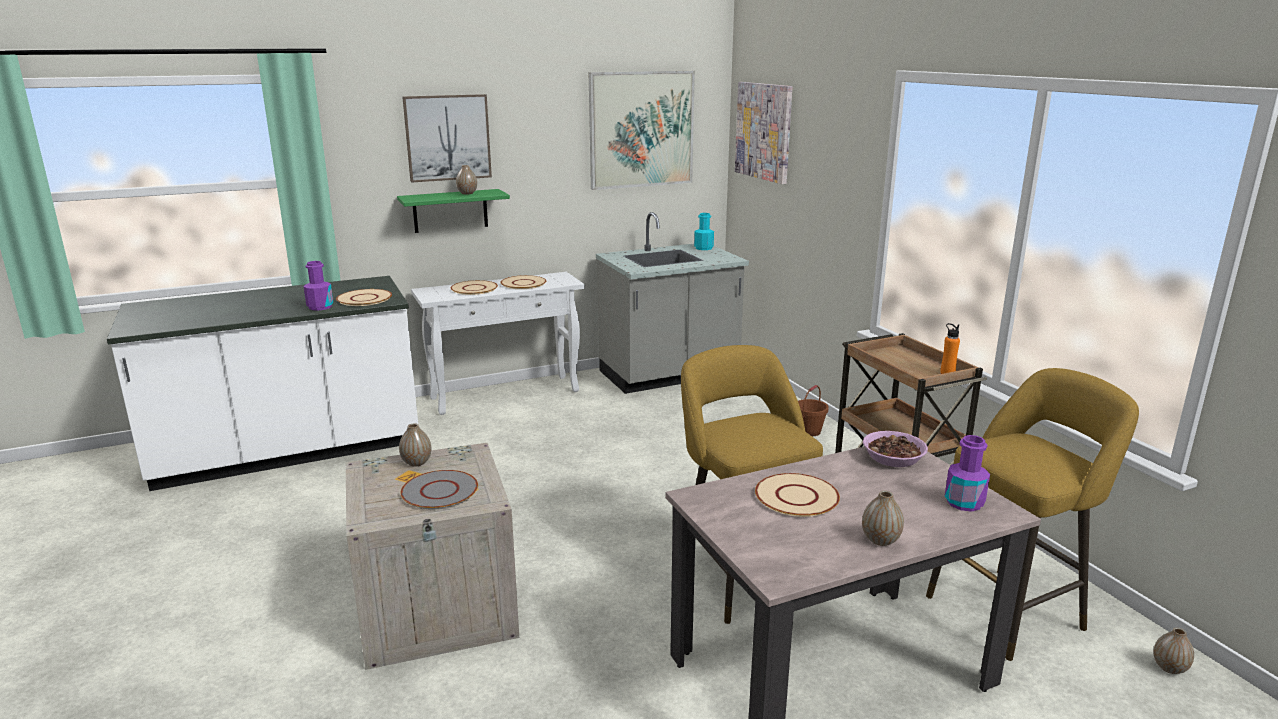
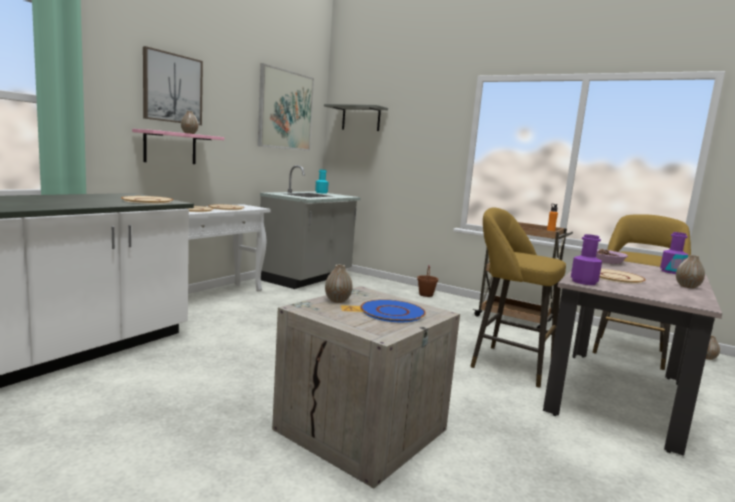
camera: 35 degrees left, 10 degrees down
purple bottle [304,261,333,311] -> purple bottle moved to [571,234,602,285]
green shelf [397,189,510,233] -> pink shelf [132,129,224,164]
grey plate [400,470,478,509] -> blue plate [360,299,426,322]
picture [735,82,792,184] -> grey shelf [324,104,388,131]

